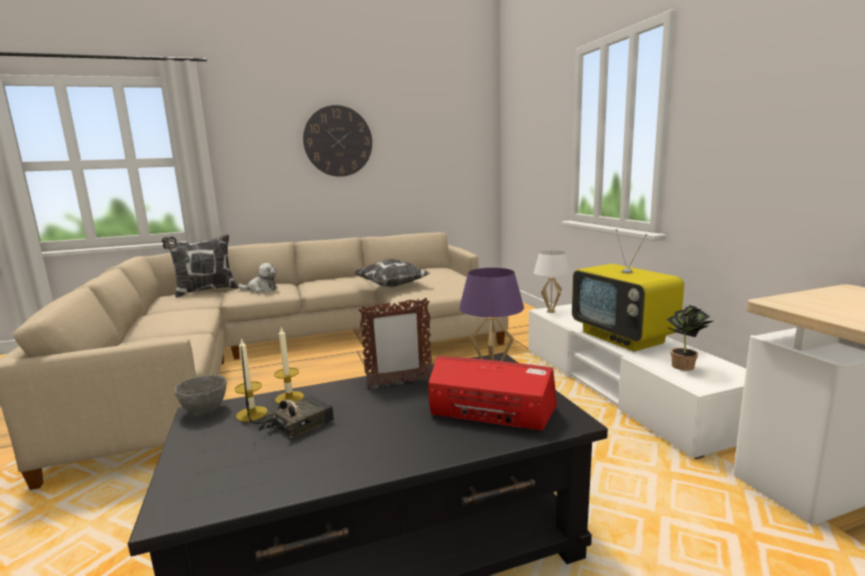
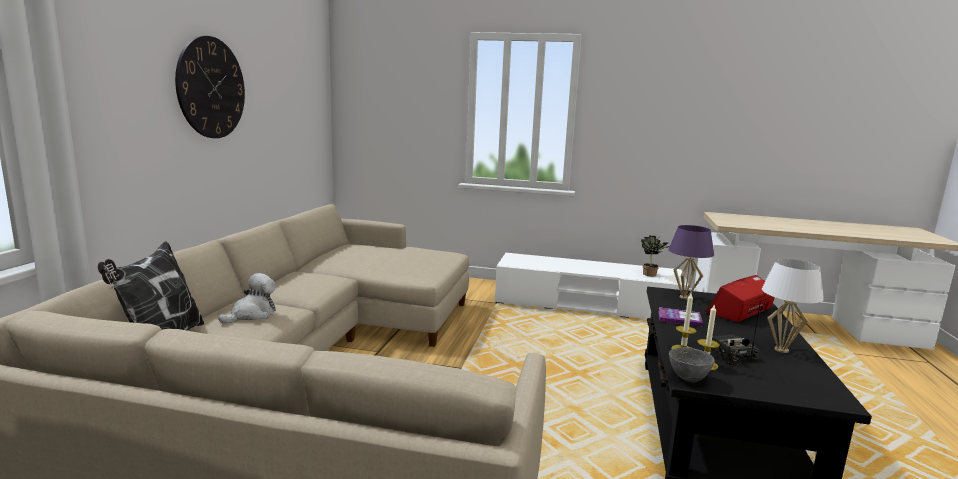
camera: 60 degrees left, 0 degrees up
pillow [354,259,431,287] -> none
picture frame [358,298,432,388] -> book [658,307,703,327]
white table lamp [533,250,571,313] -> white table lamp moved to [762,259,824,353]
television [572,229,684,351] -> none

